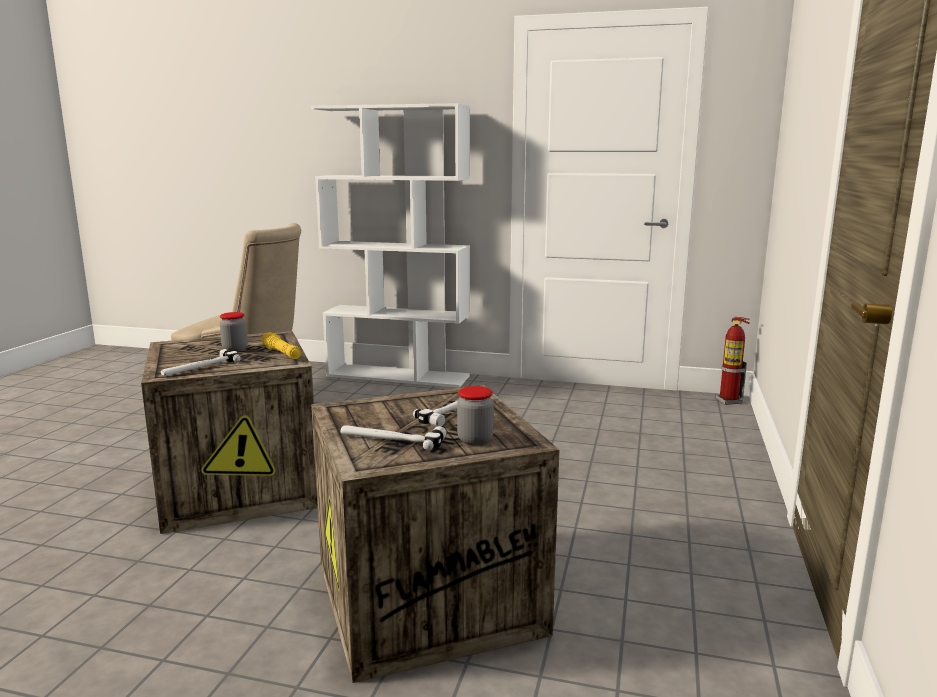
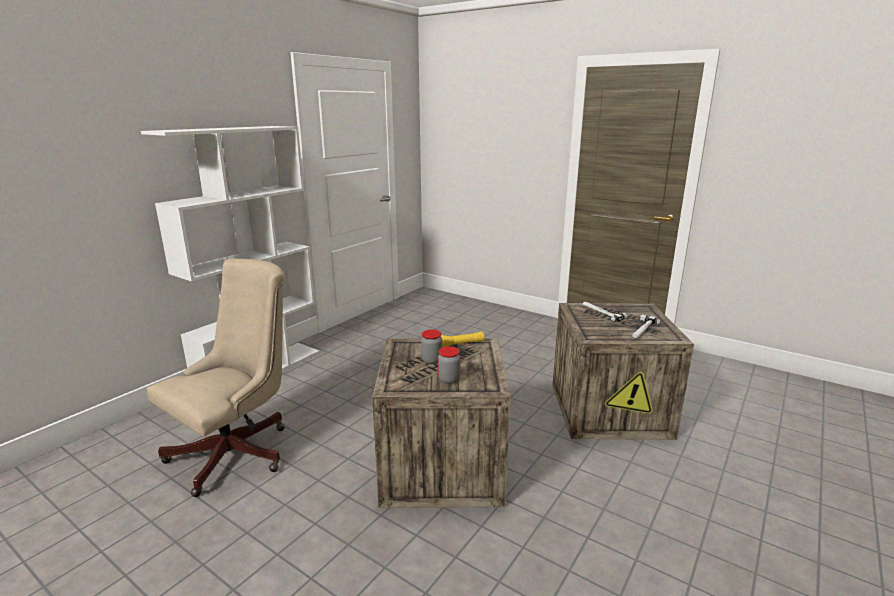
camera: 70 degrees left, 5 degrees up
hammer [161,349,241,376] -> none
jar [457,386,494,446] -> jar moved to [438,346,461,384]
fire extinguisher [716,317,750,405] -> none

